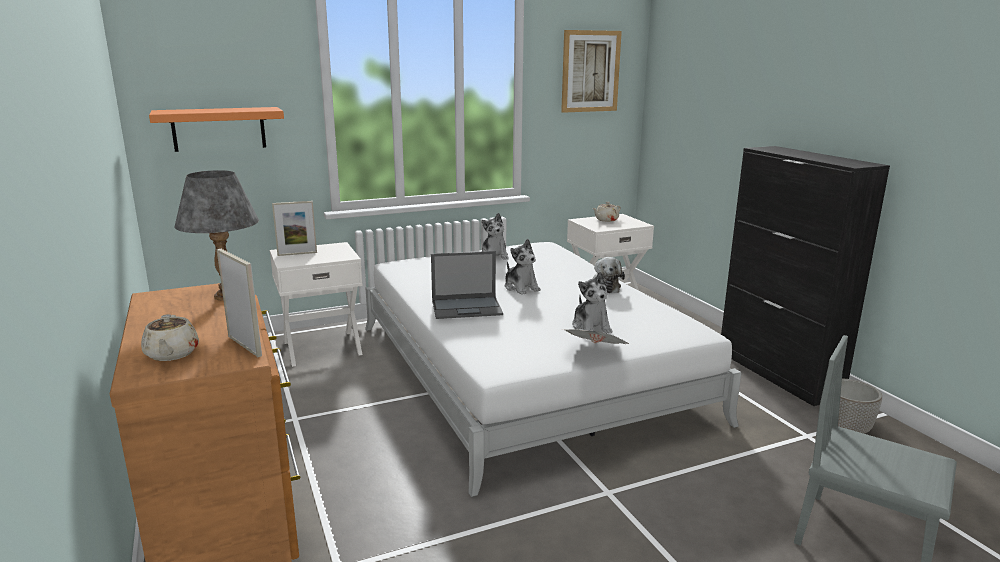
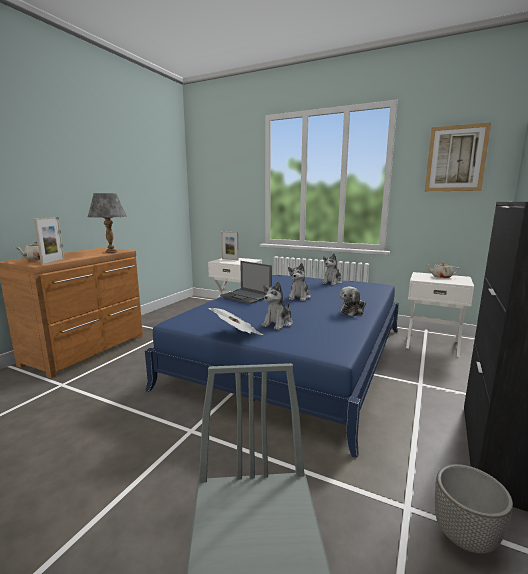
camera: 50 degrees right, 5 degrees down
orange shelf [149,107,284,152] -> none
white bed [365,242,742,497] -> blue bed [145,275,399,458]

